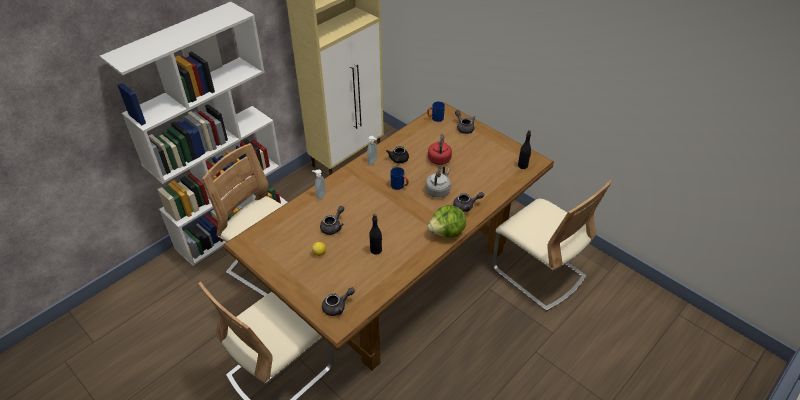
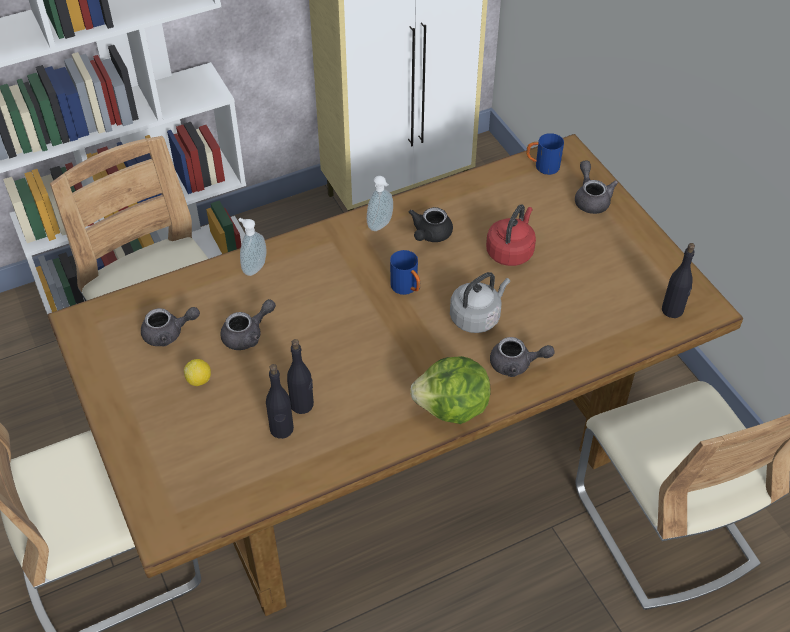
camera: 20 degrees right, 5 degrees up
grey teapot [322,287,355,316] -> grey teapot moved to [141,307,200,346]
none -> black bottle [266,364,294,439]

